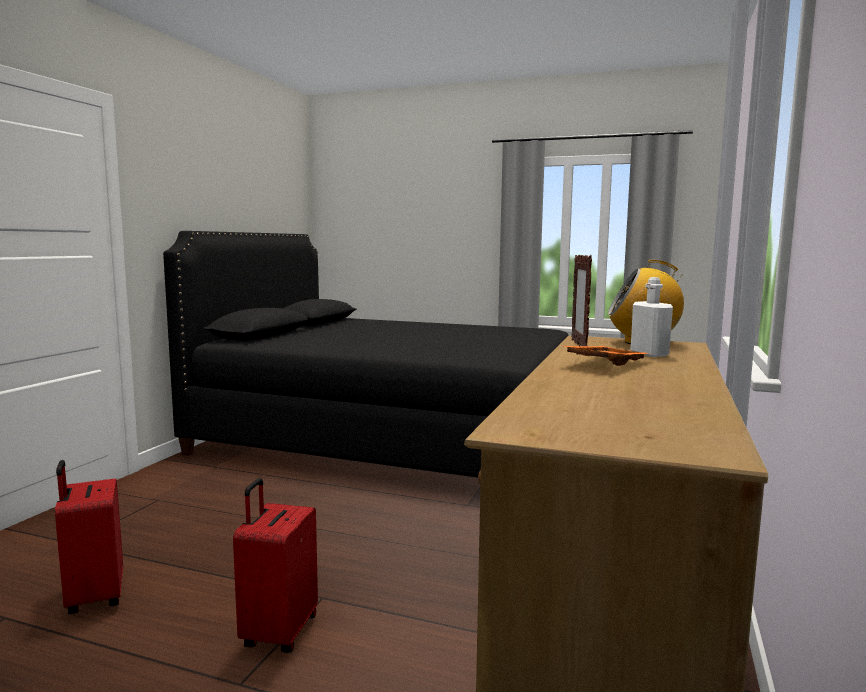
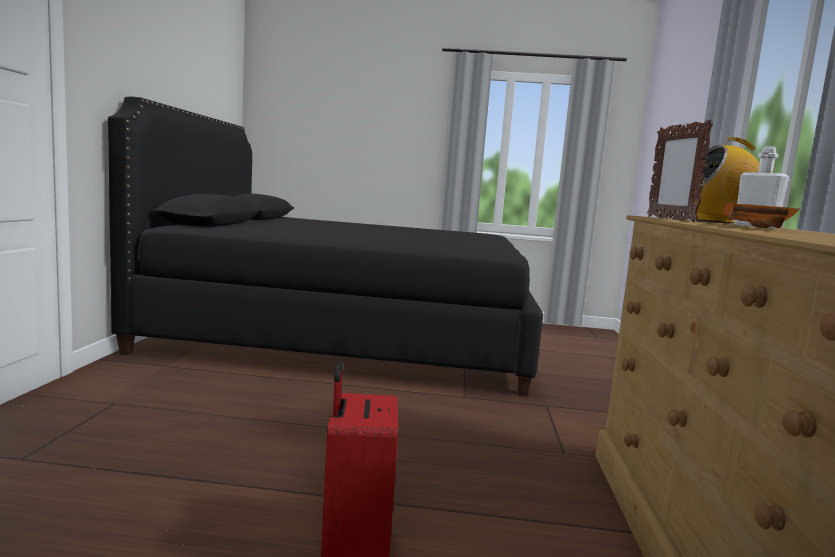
camera: 15 degrees left, 0 degrees up
red suitcase [55,460,123,614] -> none

